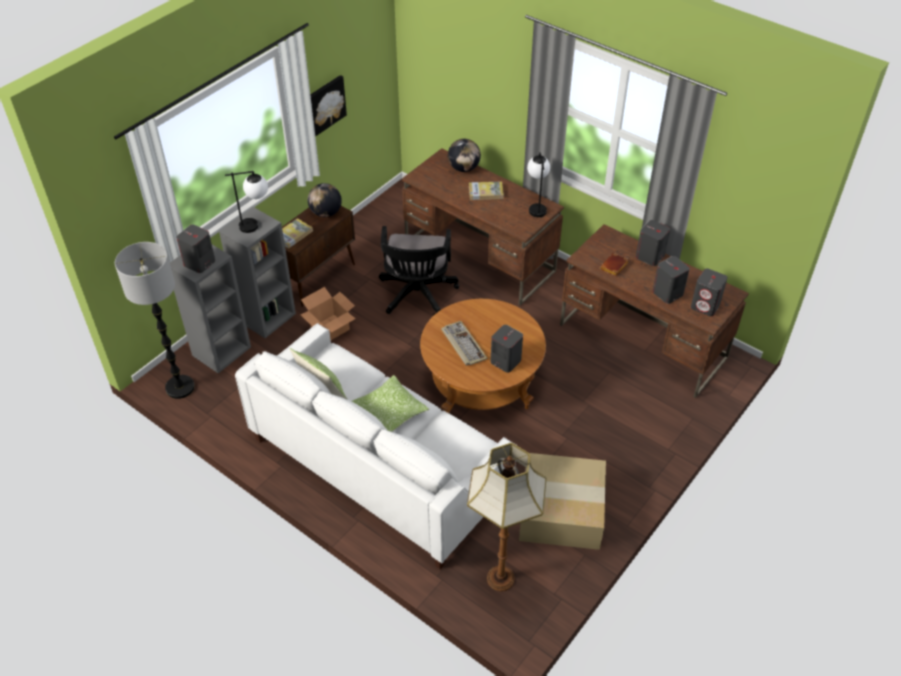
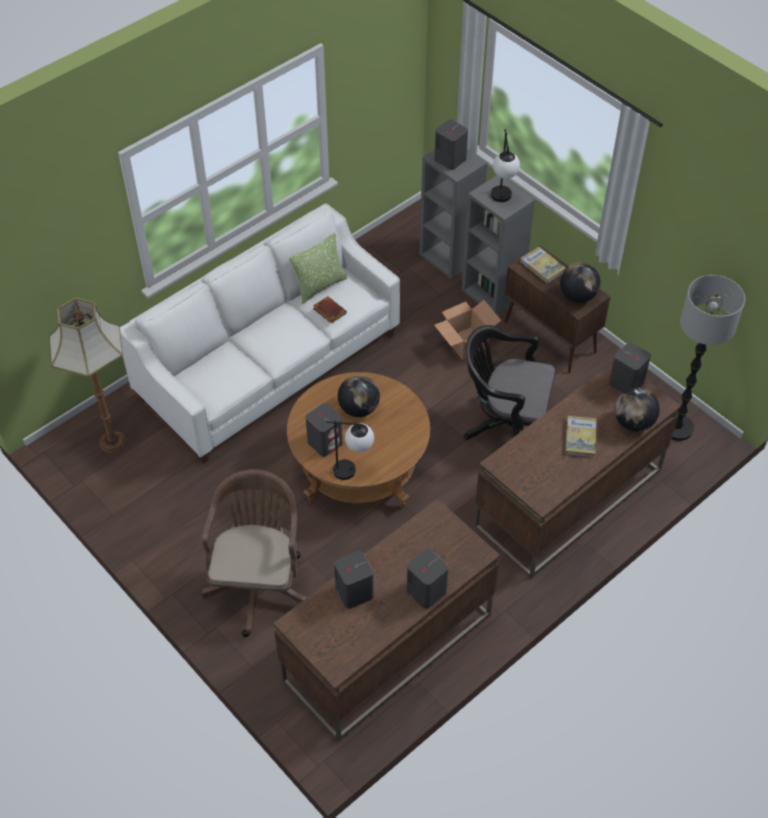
camera: 100 degrees right, 5 degrees up
floor lamp [115,242,195,399] -> floor lamp moved to [671,275,745,441]
picture [310,75,347,136] -> none
pillow [351,375,429,432] -> none
keyboard [441,321,488,366] -> globe [338,375,380,417]
cardboard box [519,453,606,550] -> none
table lamp [527,152,550,217] -> table lamp moved to [327,421,374,480]
brown book [600,253,629,276] -> brown book moved to [313,296,347,323]
grey speaker [691,268,728,316] -> grey speaker moved to [609,342,651,392]
none -> brown office chair [202,469,307,637]

